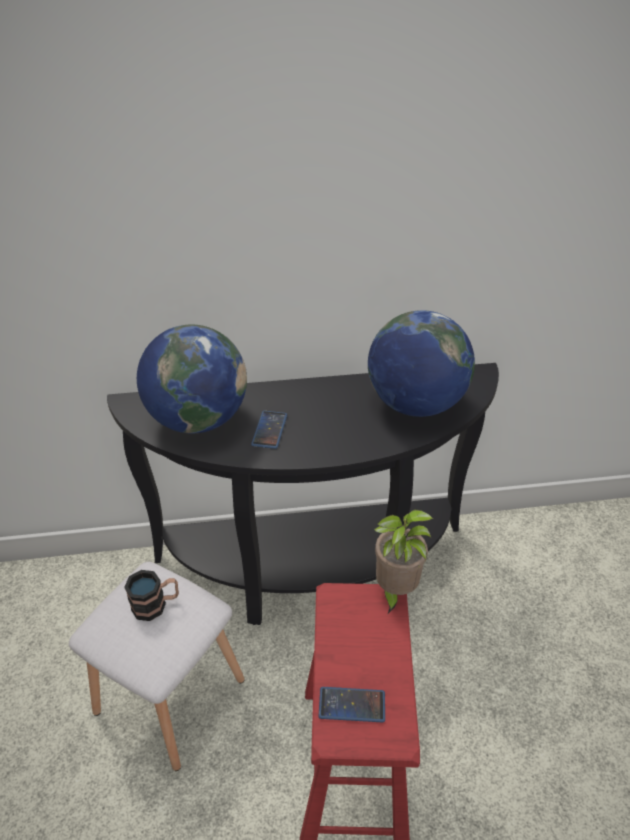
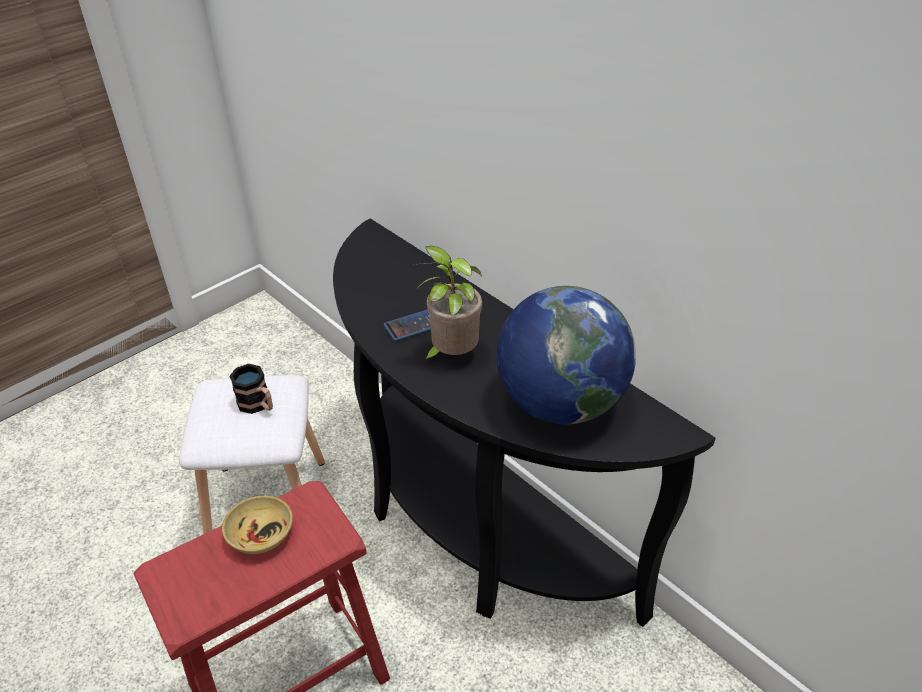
camera: 55 degrees right, 0 degrees up
globe [137,325,247,433] -> none
phone [319,687,385,722] -> none
potted plant [374,509,433,614] -> potted plant moved to [419,246,482,362]
none -> beige bowl [222,496,293,554]

